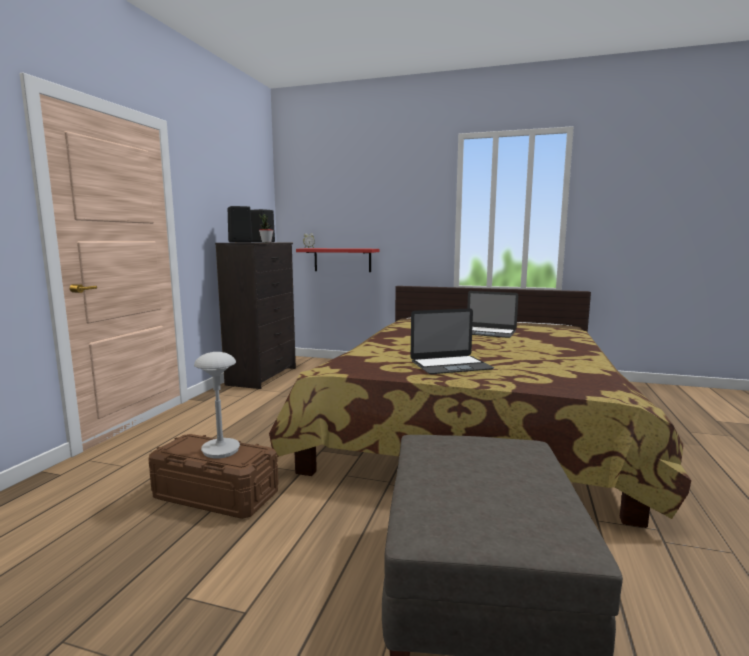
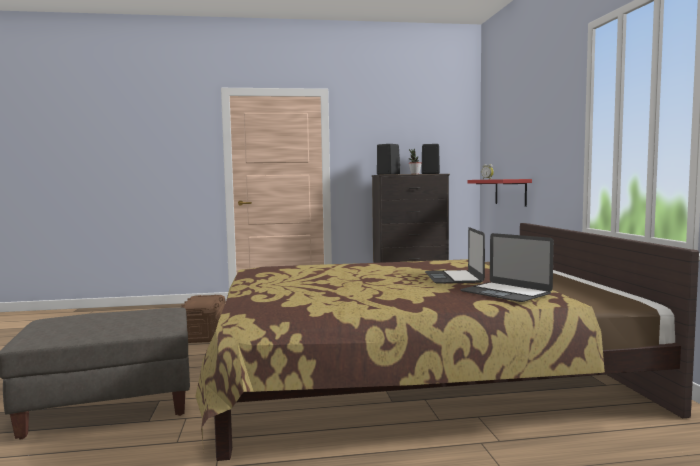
camera: 65 degrees right, 5 degrees down
grey table lamp [194,352,240,459] -> none
laptop [411,308,494,374] -> laptop moved to [460,233,554,302]

